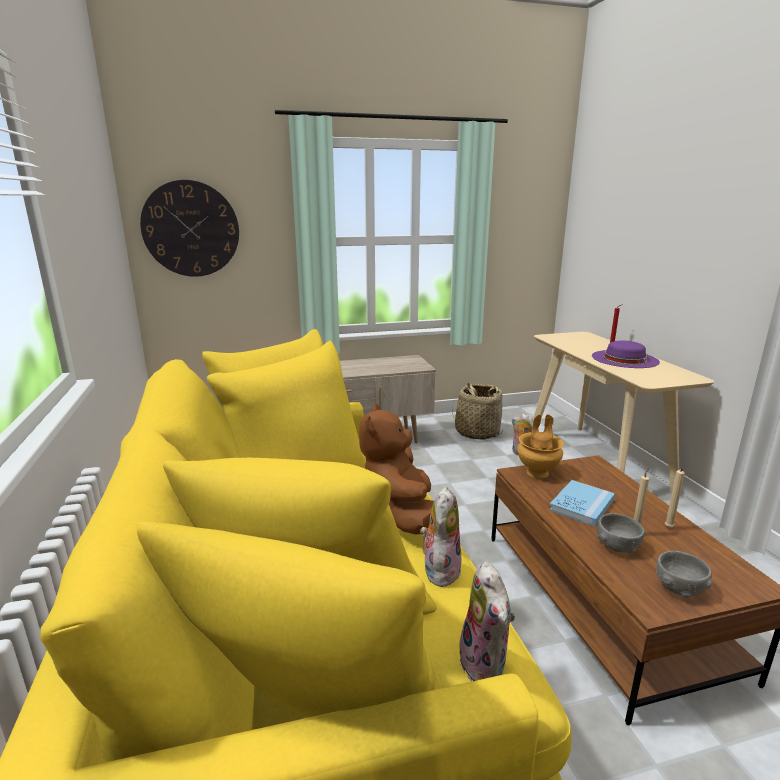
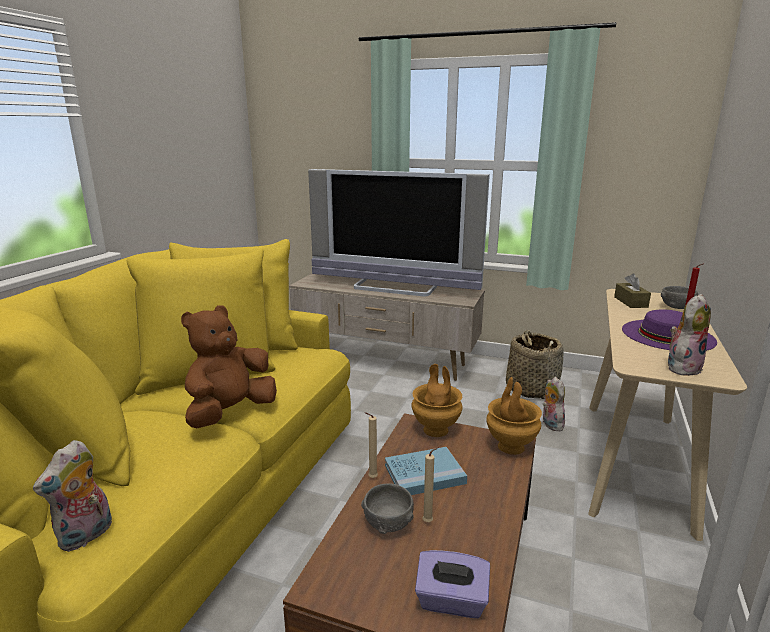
camera: 35 degrees right, 0 degrees up
wall clock [140,180,239,277] -> none
plush toy [420,487,462,587] -> plush toy moved to [668,294,711,376]
grey bowl [656,551,712,598] -> grey bowl moved to [661,286,698,309]
beige candle [665,468,685,528] -> beige candle moved to [365,412,378,478]
none -> television [308,169,490,296]
none -> purple tissue box [415,550,490,618]
none -> brown vase [486,377,542,455]
none -> brown tissue box [614,274,651,308]

